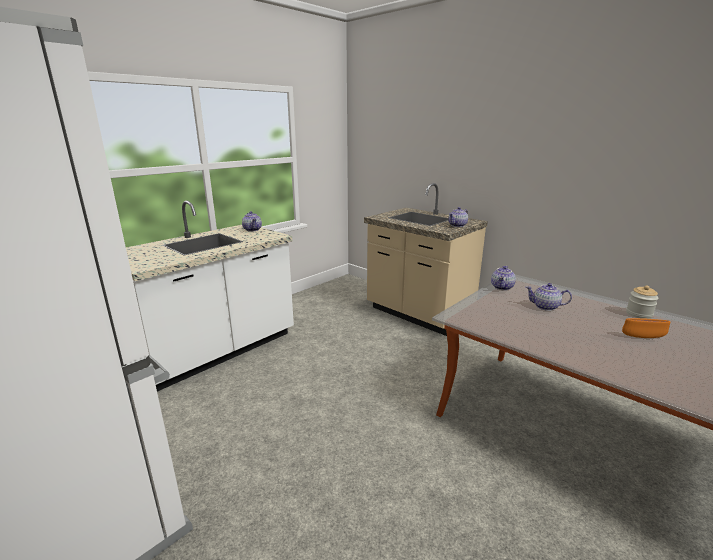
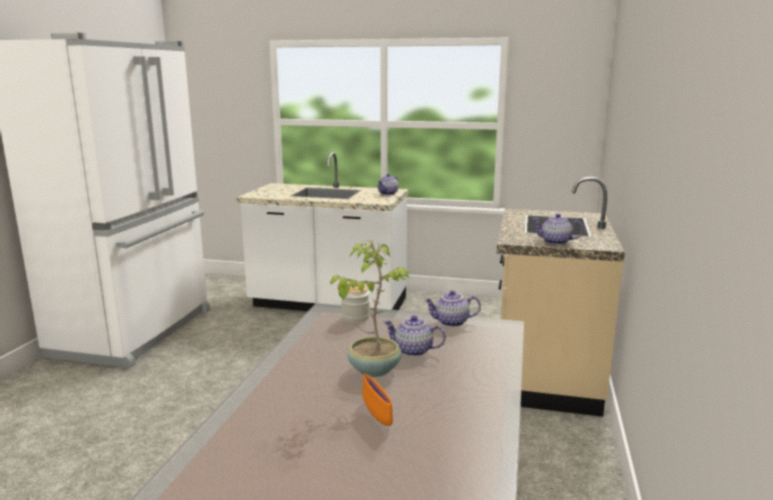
camera: 60 degrees right, 5 degrees down
teapot [526,283,572,311] -> teapot turned 60 degrees counterclockwise [383,316,446,357]
jar [626,285,659,319] -> jar moved to [341,282,370,323]
none -> potted plant [330,240,409,377]

